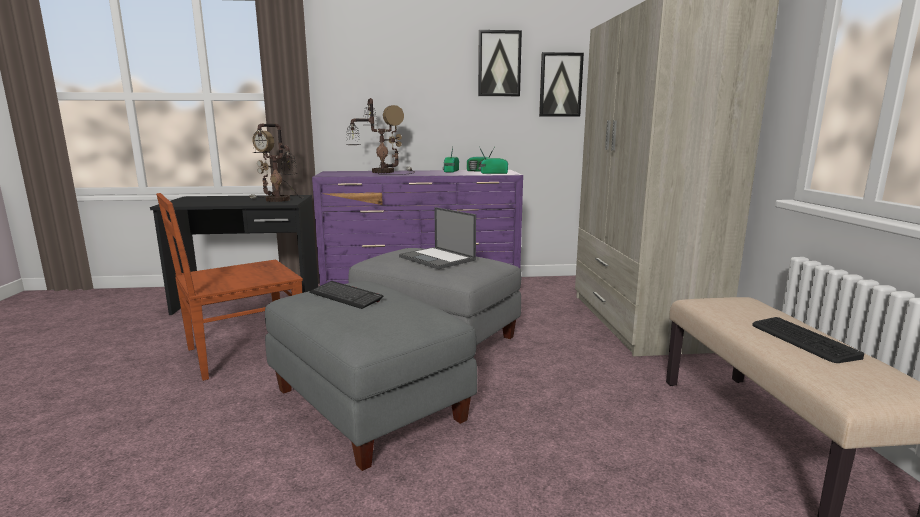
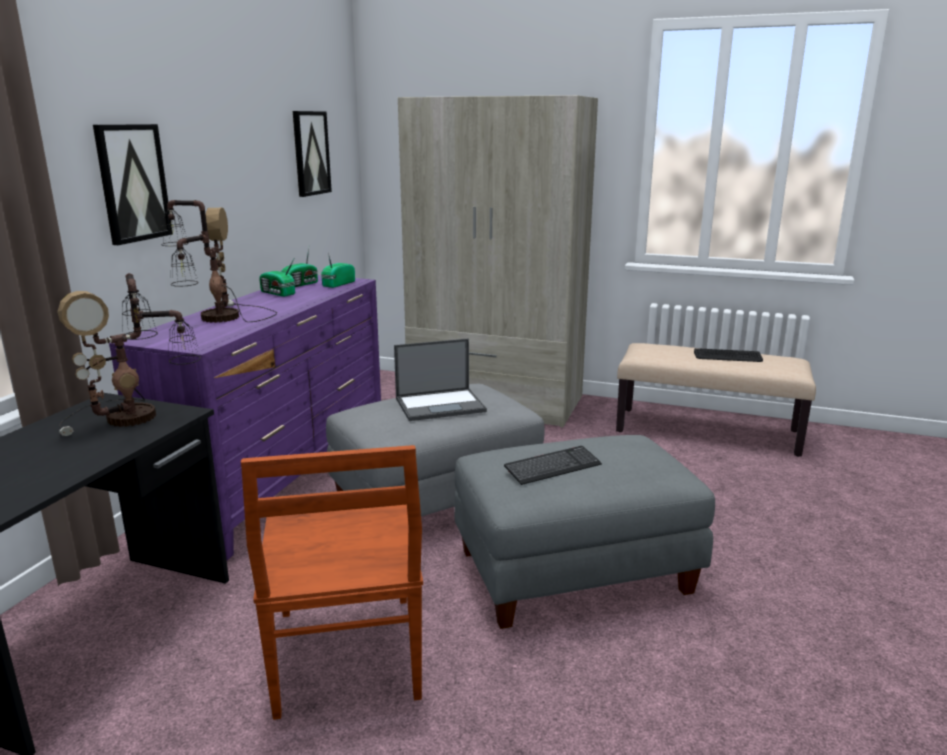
camera: 65 degrees left, 5 degrees up
picture [478,30,522,96] -> picture moved to [93,124,173,245]

